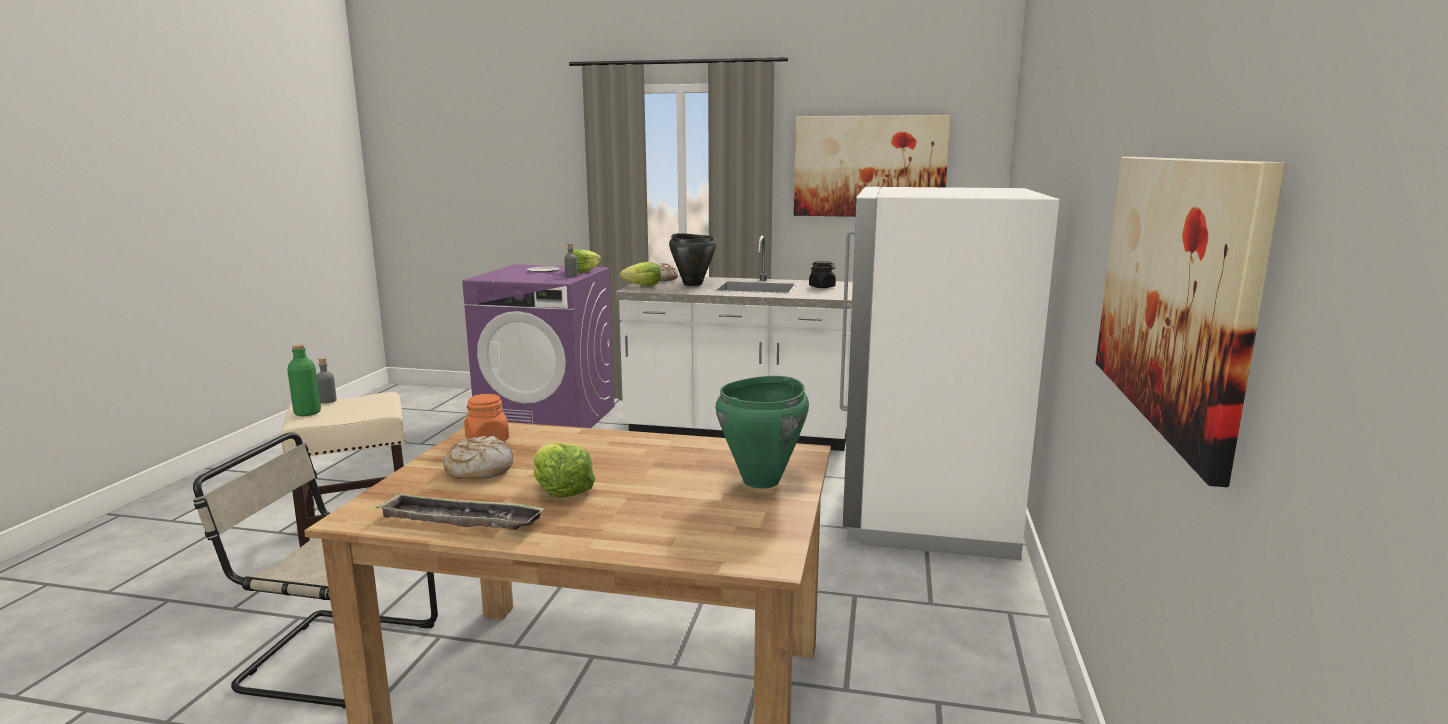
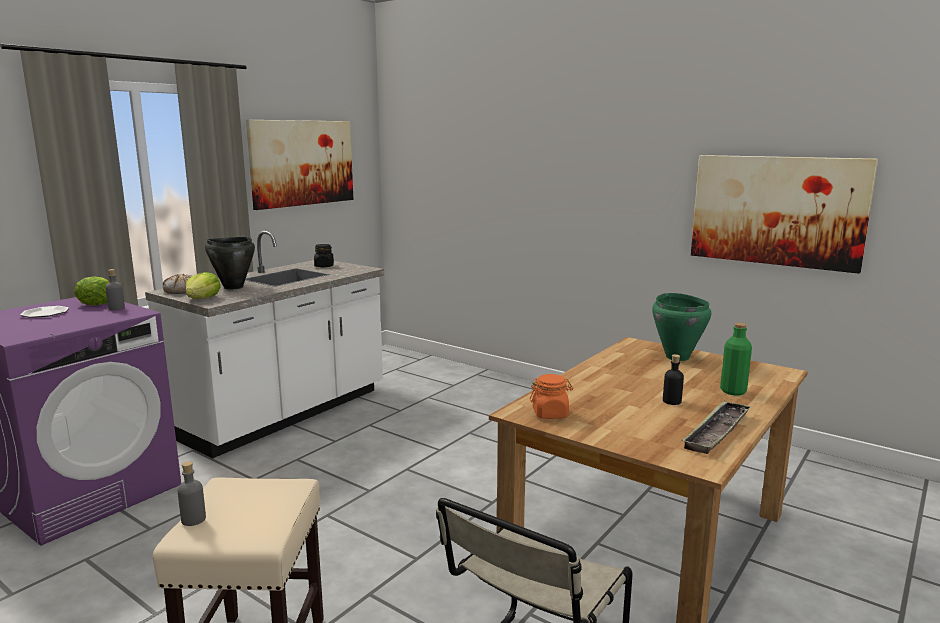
camera: 65 degrees left, 0 degrees up
green bottle [287,344,321,416] -> green bottle moved to [720,323,752,395]
bread [444,436,513,479] -> none
lettuce [533,443,595,498] -> black bottle [663,354,684,405]
white fridge [840,187,1059,560] -> none

